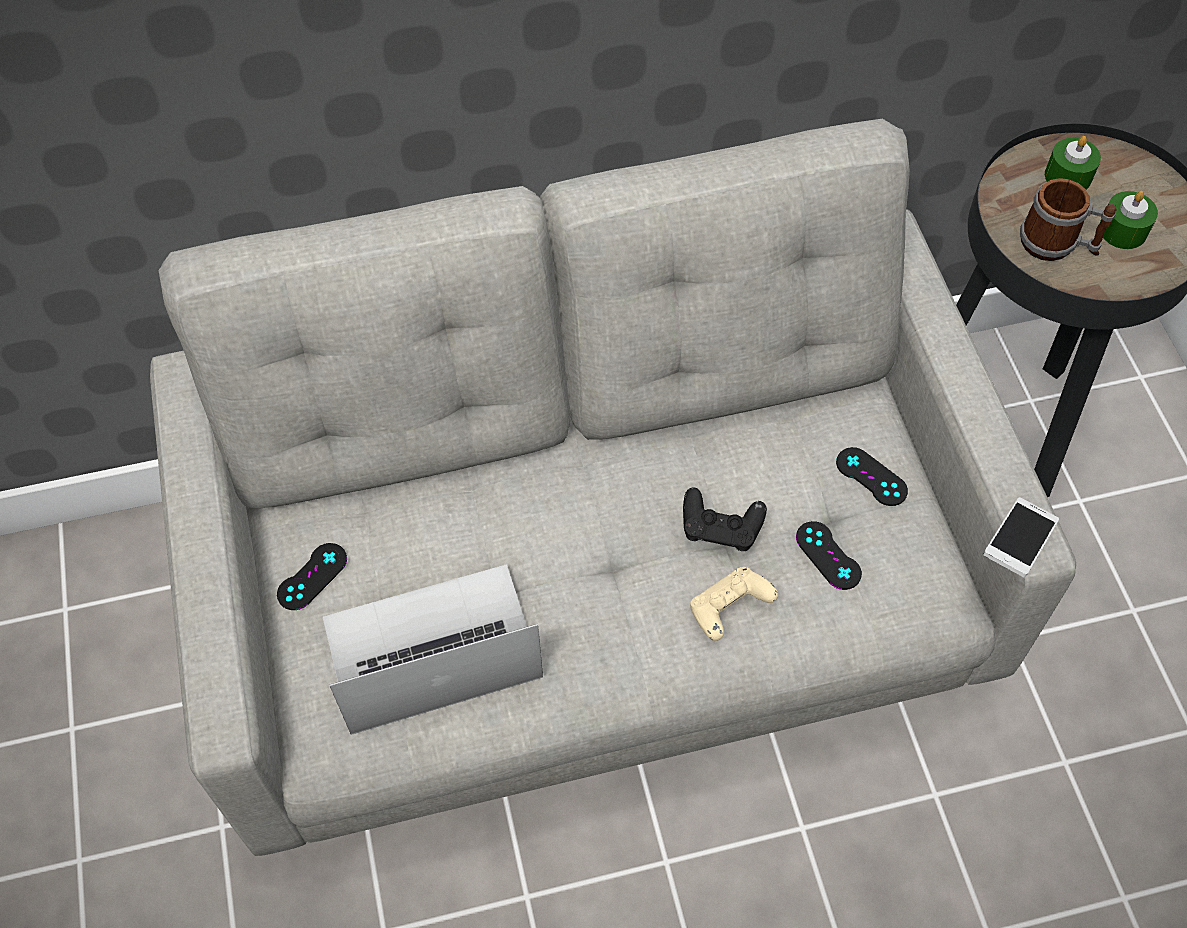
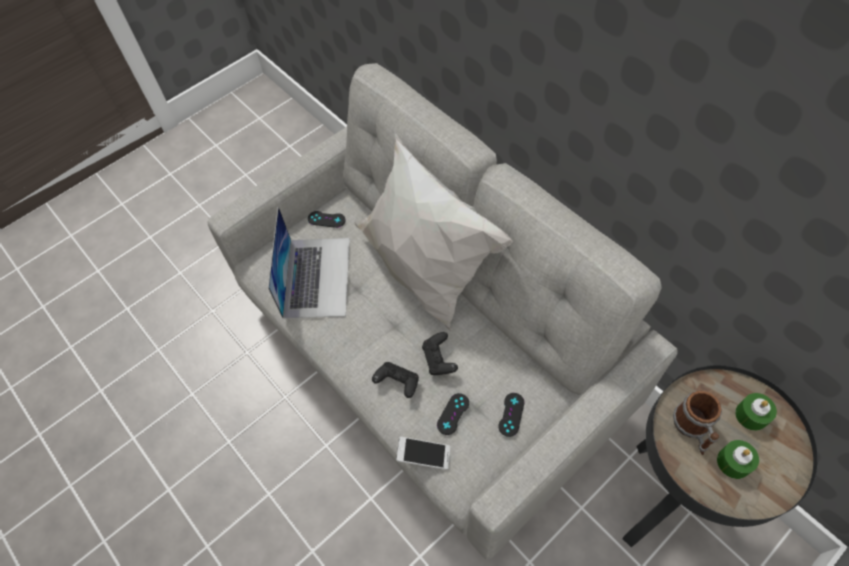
camera: 65 degrees right, 0 degrees up
laptop [323,564,543,735] -> laptop turned 45 degrees clockwise [268,206,350,319]
beige game controller [690,567,778,641] -> black game controller [372,362,419,398]
phone [983,497,1059,577] -> phone moved to [396,437,450,470]
none -> white pillow [355,132,513,332]

